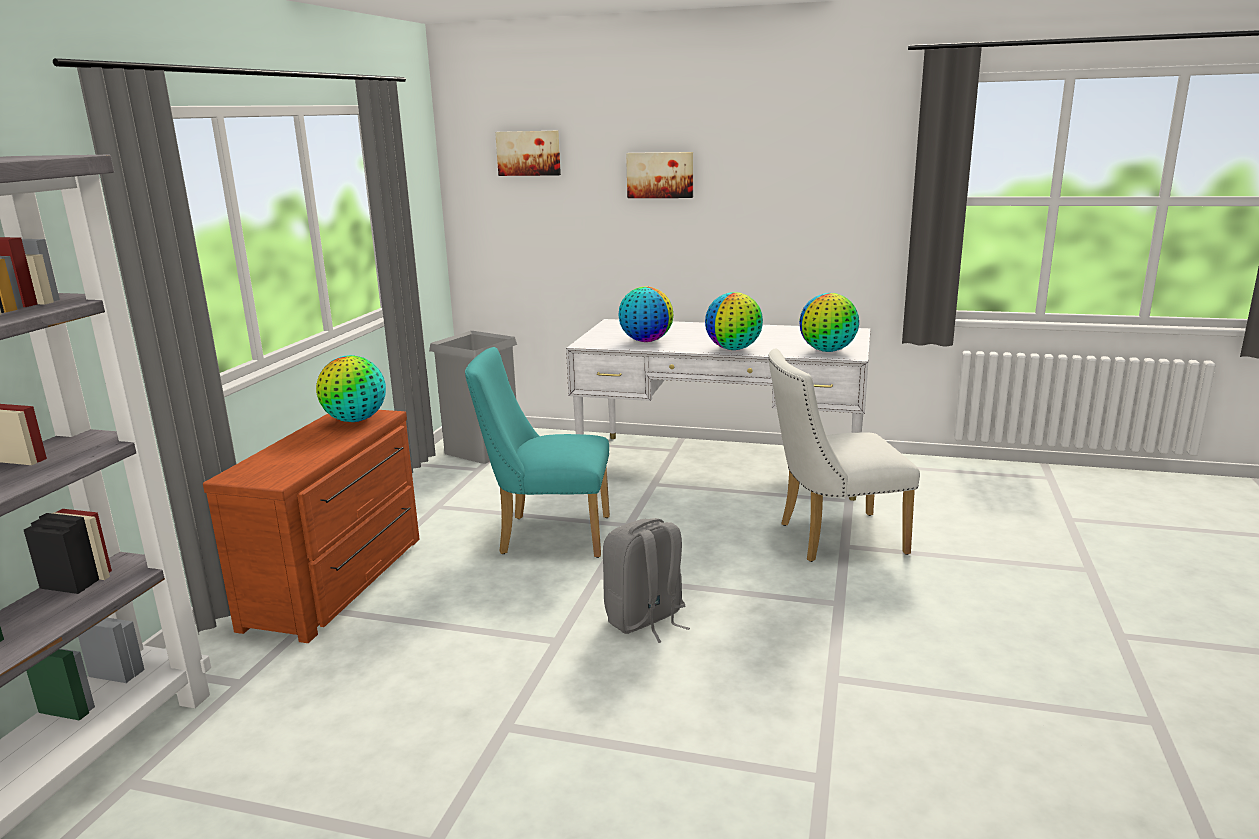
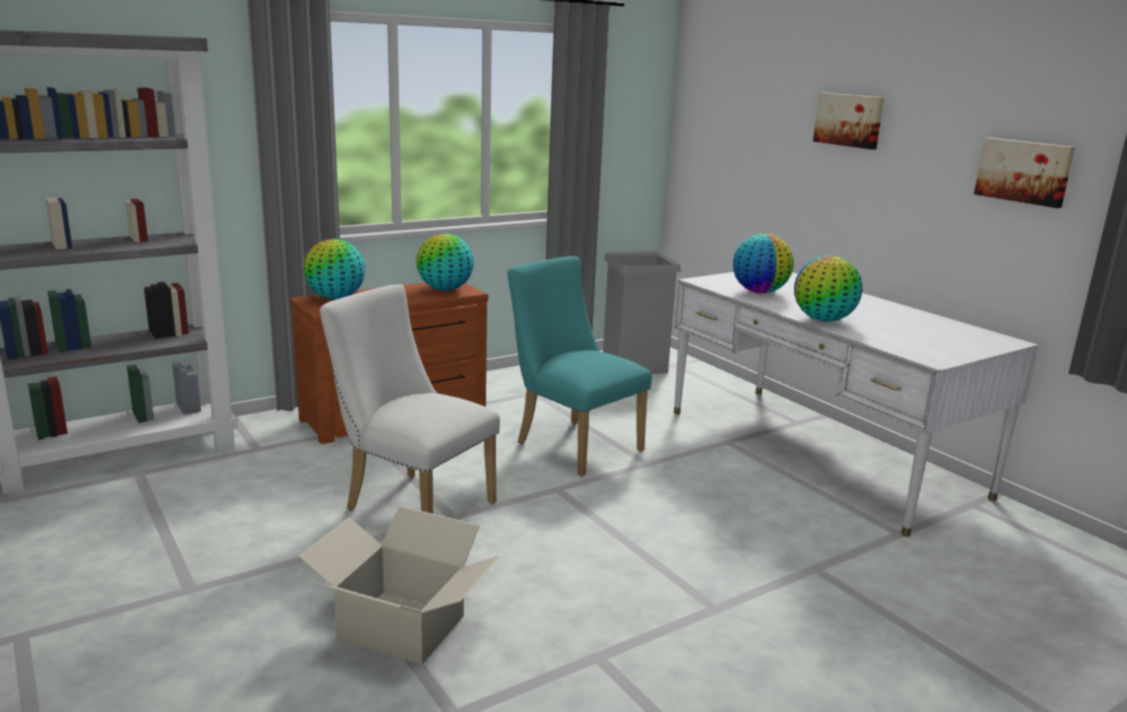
camera: 40 degrees right, 0 degrees up
picture [495,131,561,176] -> picture moved to [974,138,1075,208]
grey backpack [603,518,690,643] -> none
white chair [769,348,920,562] -> white chair moved to [319,284,500,514]
globe [799,293,859,352] -> globe moved to [303,239,365,299]
none -> cardboard box [298,506,500,665]

